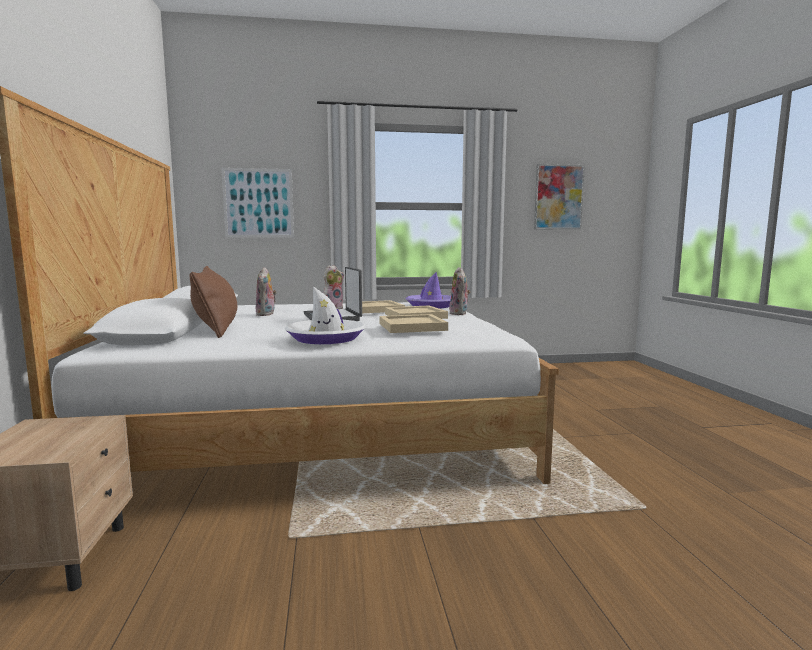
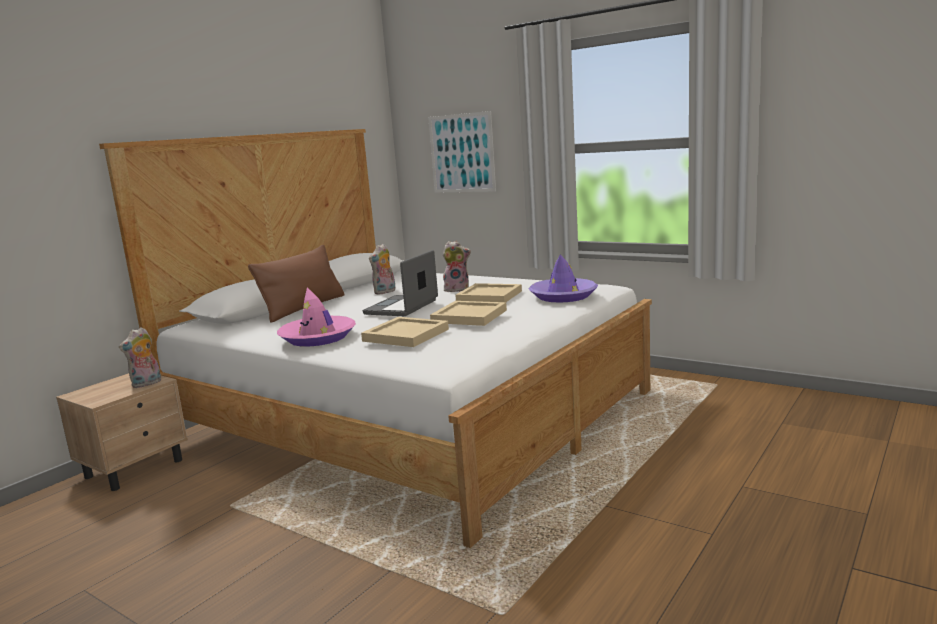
camera: 45 degrees right, 5 degrees up
white hat [285,286,366,344] -> pink hat [277,287,356,347]
plush toy [449,267,470,315] -> plush toy moved to [119,327,161,388]
picture [534,164,585,230] -> none

